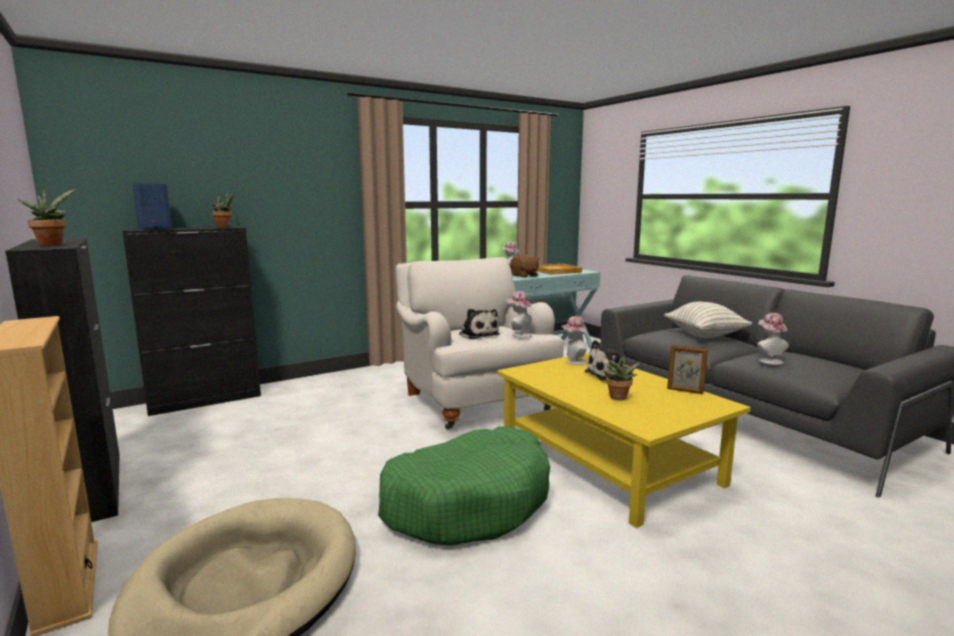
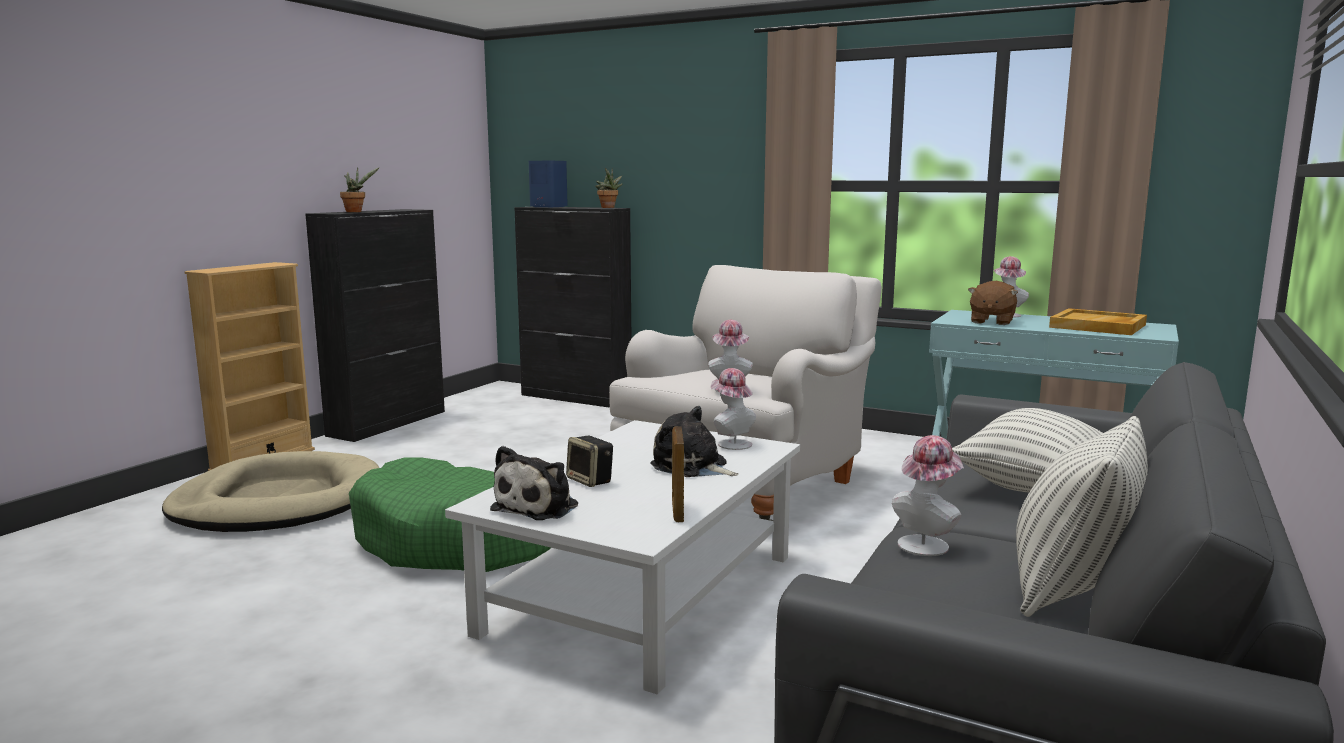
camera: 60 degrees right, 0 degrees up
plush toy [459,309,500,339] -> plush toy moved to [490,446,578,520]
yellow coffee table [497,352,751,528] -> white coffee table [445,420,800,694]
potted plant [604,355,641,400] -> speaker [566,436,613,487]
none -> pillow [1016,416,1148,617]

